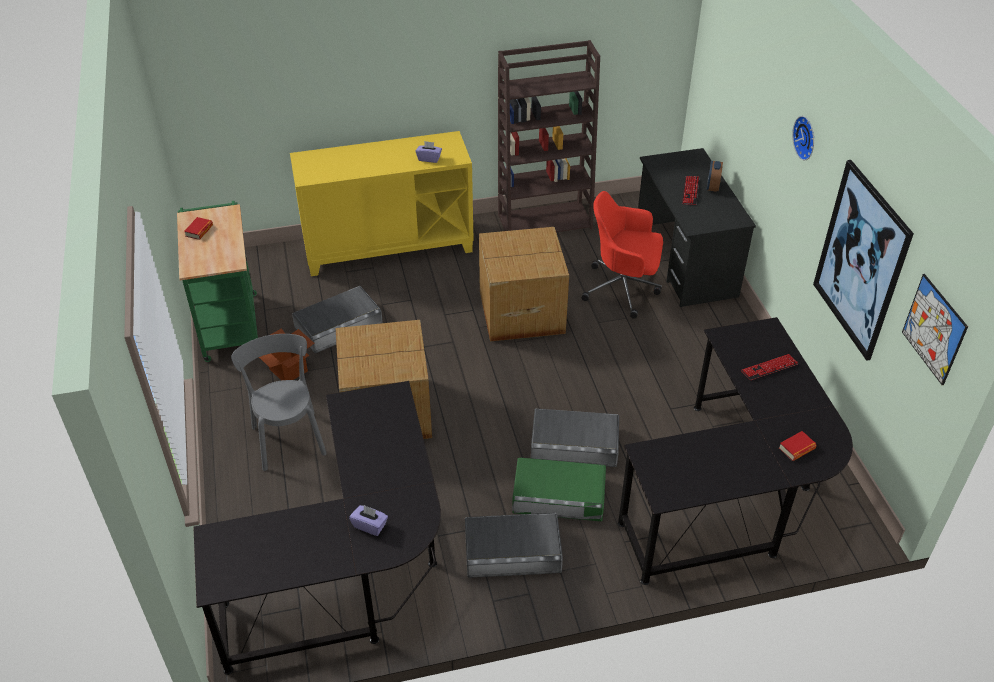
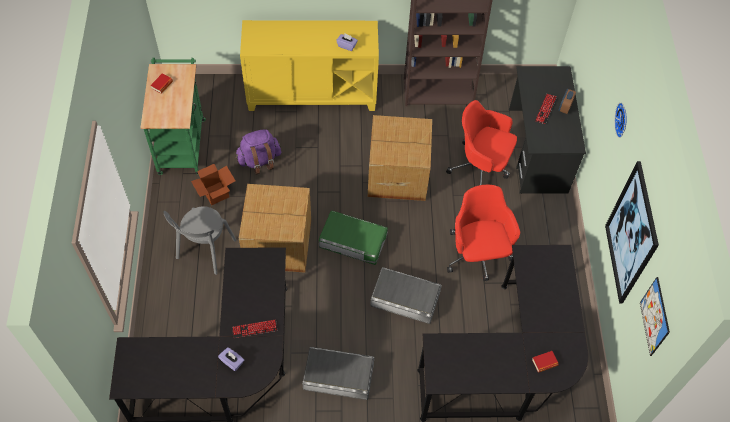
camera: 10 degrees right, 15 degrees up
grey chair [231,334,327,471] -> grey chair turned 150 degrees counterclockwise [164,206,236,275]
grey storage box [292,286,383,353] -> purple backpack [235,129,281,175]
green storage box [512,457,606,521] -> green storage box moved to [319,211,388,265]
keyboard [741,354,799,380] -> keyboard moved to [232,319,277,338]
none -> red office chair [447,185,520,281]

